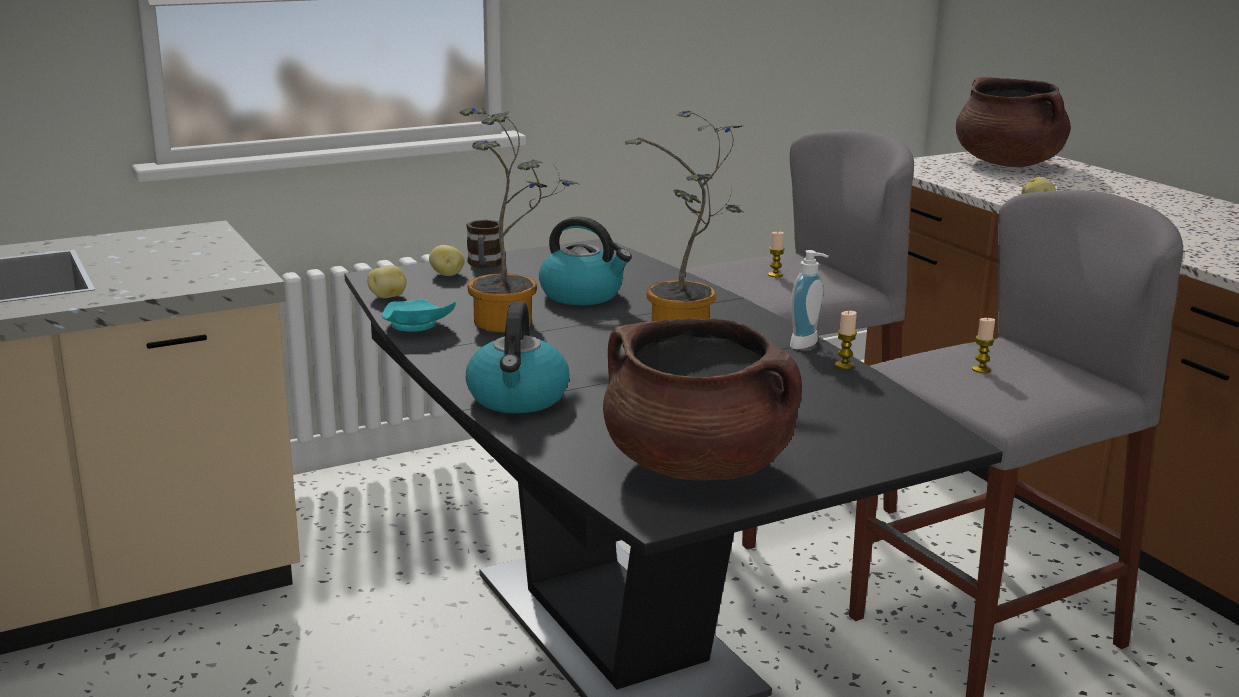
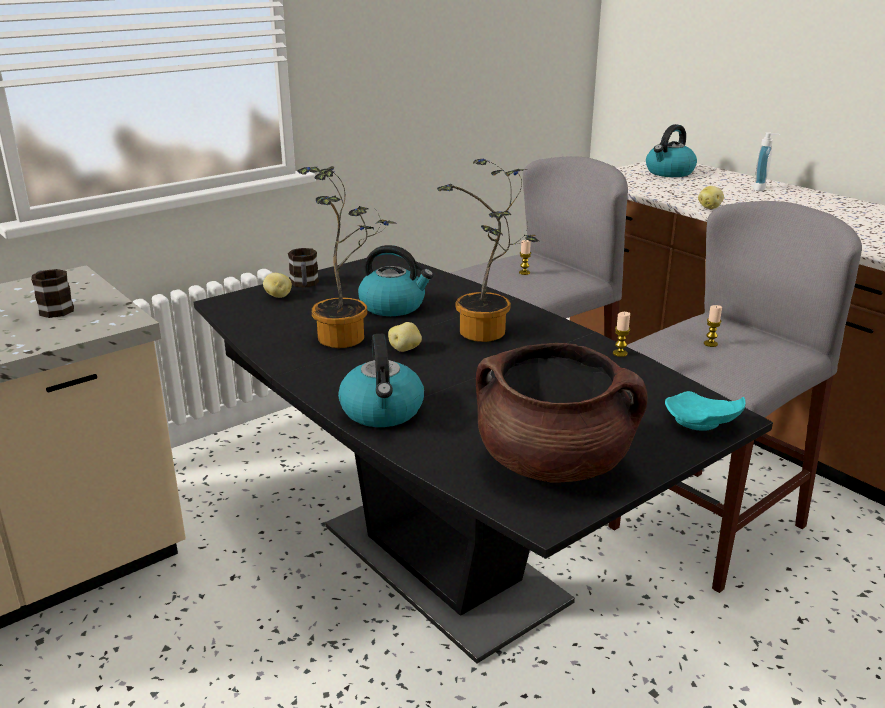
camera: 10 degrees left, 5 degrees up
potato [367,265,407,298] -> potato moved to [388,322,422,352]
turquoise plate [382,299,456,332] -> turquoise plate moved to [665,391,746,431]
soap dispenser [790,250,829,349] -> soap dispenser moved to [753,132,781,191]
brown cooking pot [956,77,1071,167] -> kettle [646,124,697,177]
none -> mug [31,269,74,318]

